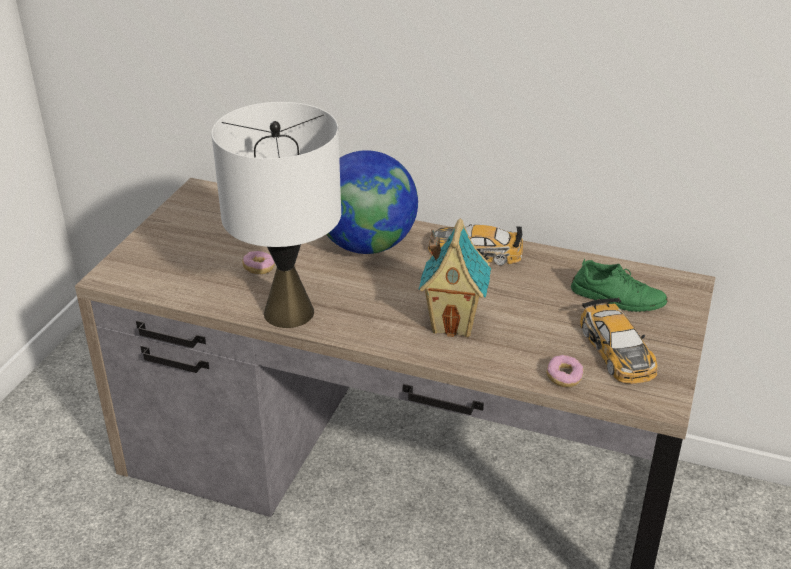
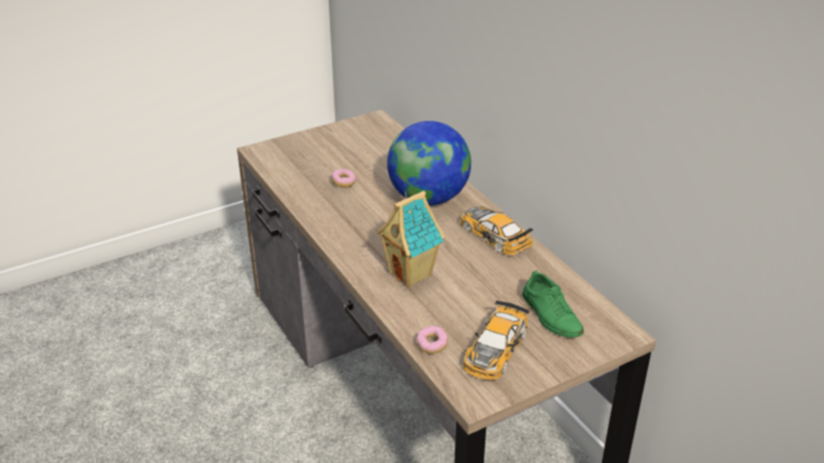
camera: 40 degrees right, 0 degrees up
white table lamp [211,102,341,328] -> none

